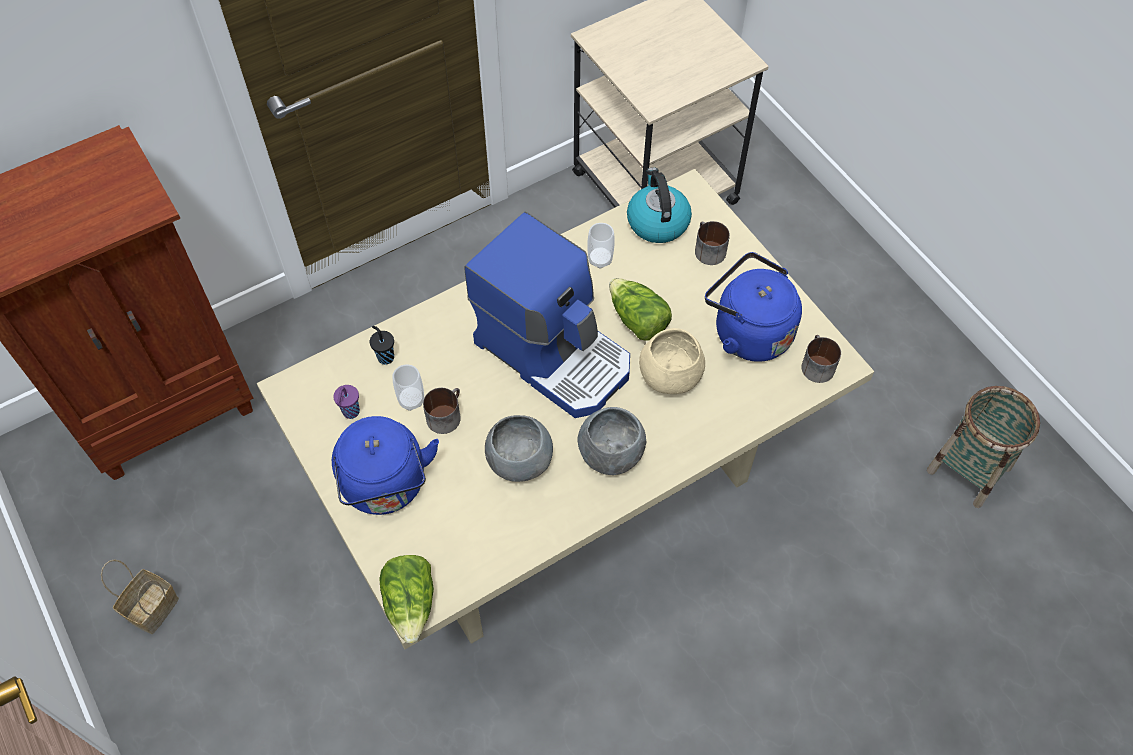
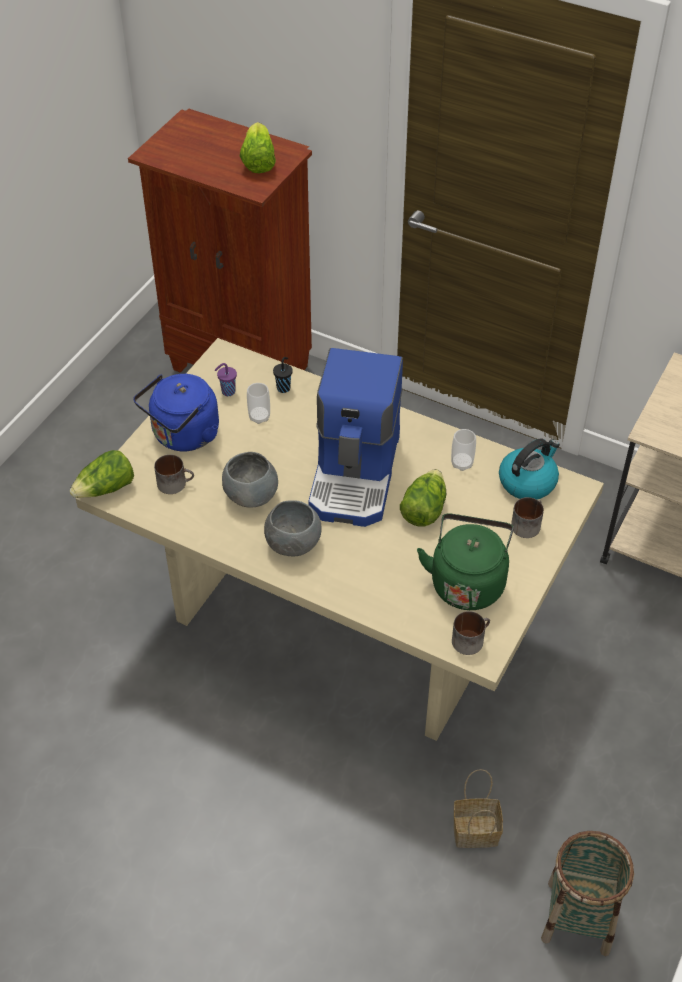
camera: 60 degrees right, 10 degrees down
basket [101,559,179,634] -> basket moved to [454,769,503,848]
mug [423,388,461,434] -> mug moved to [154,454,194,494]
beige bowl [639,328,705,394] -> none
blue kettle [705,252,802,362] -> green kettle [417,513,513,610]
none -> lettuce [240,122,276,173]

